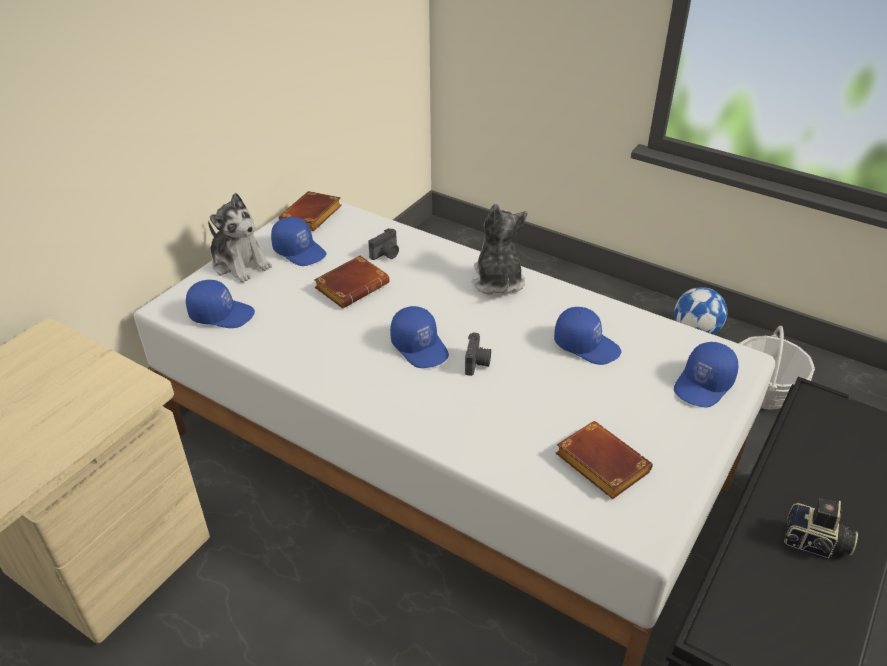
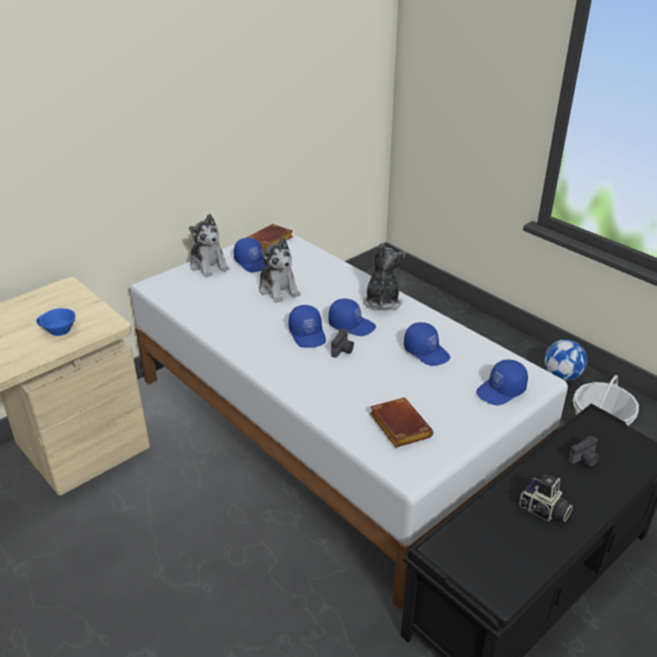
camera: 15 degrees right, 5 degrees down
blue cap [186,280,255,328] -> blue cap moved to [328,299,376,336]
brown book [314,255,390,308] -> plush toy [259,237,301,303]
camera [368,228,399,260] -> camera moved to [568,436,599,467]
none -> blue cup [36,308,75,336]

